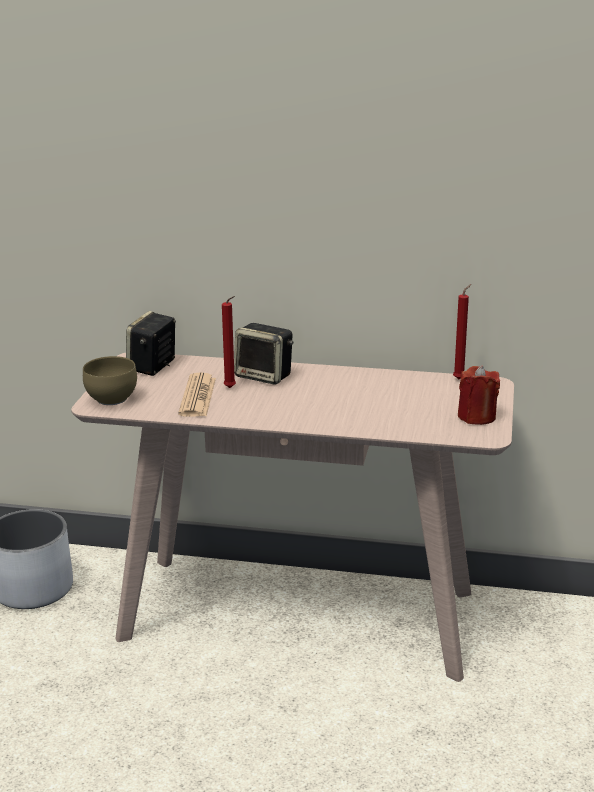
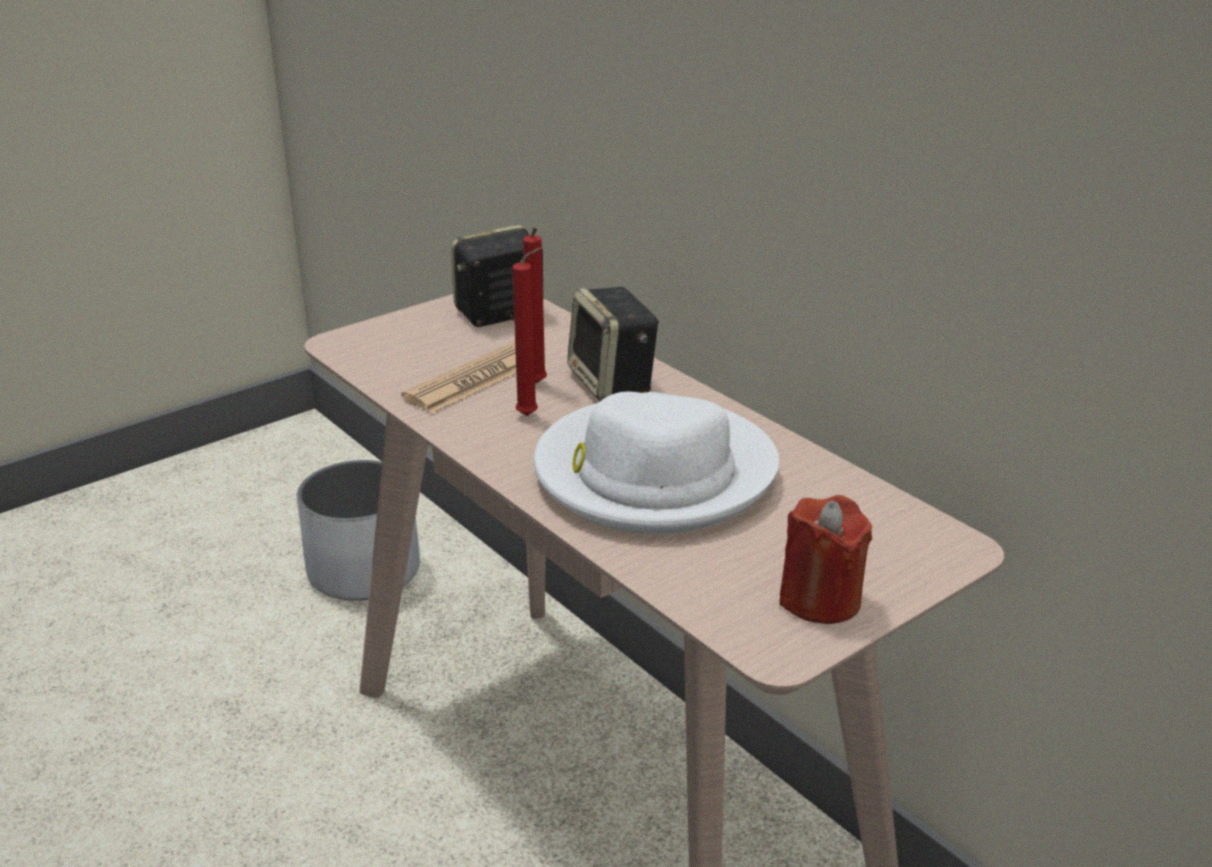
camera: 40 degrees right, 5 degrees up
brown bowl [83,356,137,405] -> none
red candle [453,284,471,379] -> red candle moved to [512,248,542,416]
none -> white hat [533,391,779,534]

